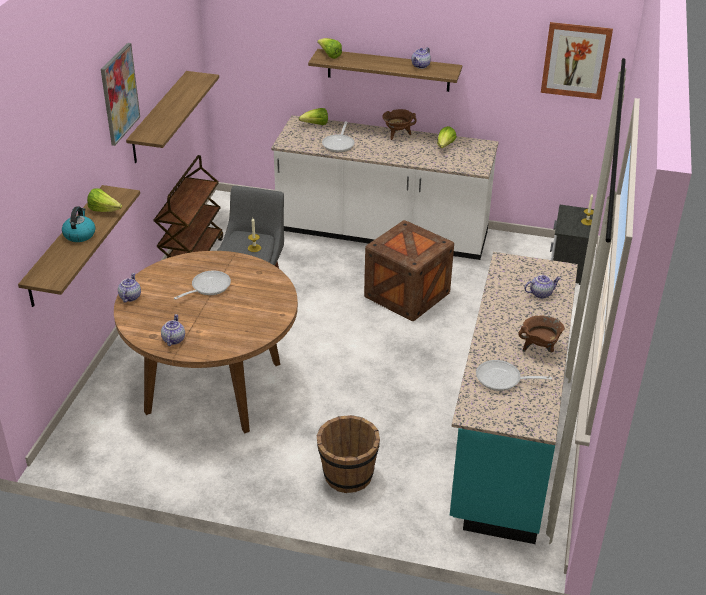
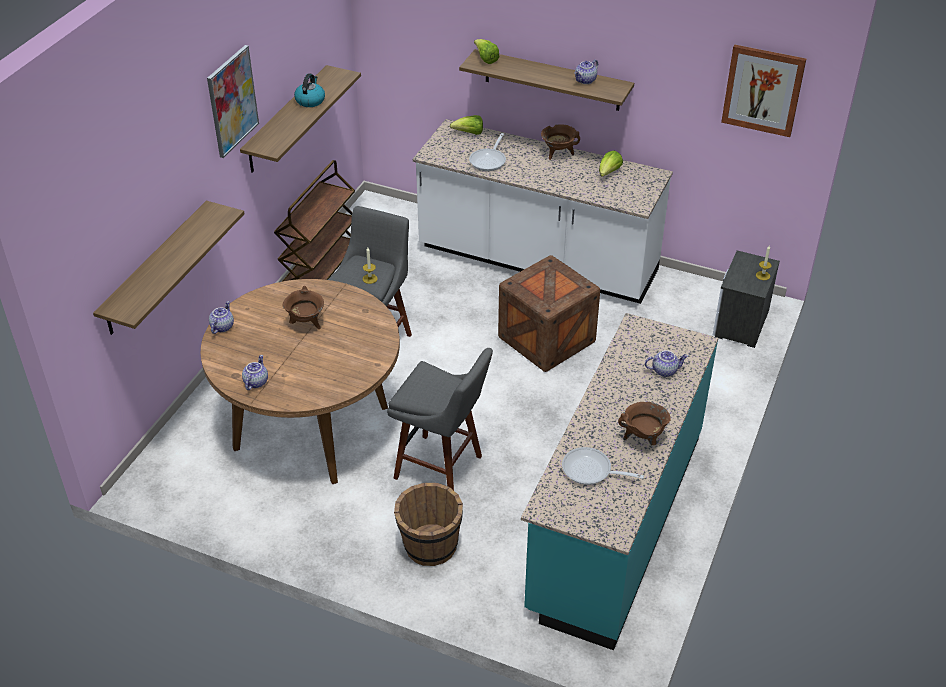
camera: 10 degrees right, 5 degrees up
kettle [62,206,95,242] -> kettle moved to [294,74,325,107]
lettuce [87,188,122,212] -> none
frying pan [174,271,231,300] -> brown cooking pot [282,286,324,329]
none -> grey stool [387,348,493,490]

